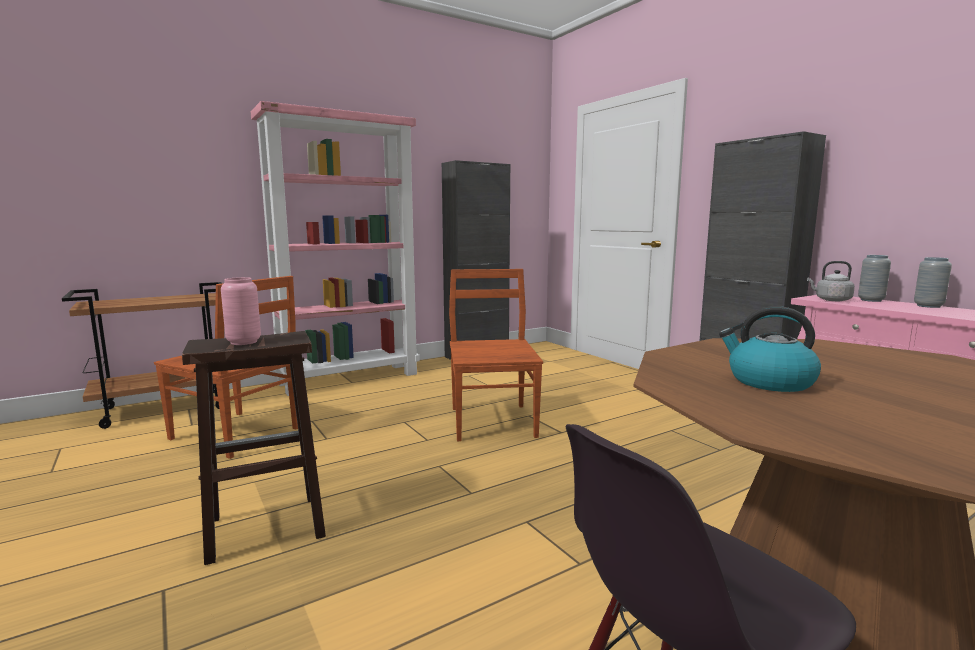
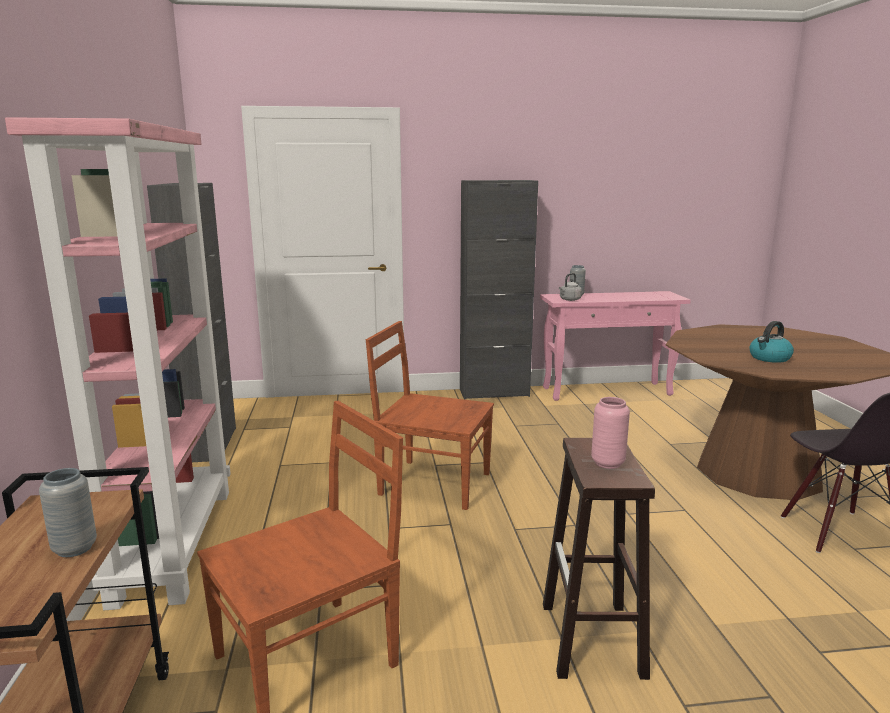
camera: 65 degrees left, 5 degrees up
grey vase [914,257,952,308] -> grey vase moved to [39,468,97,557]

